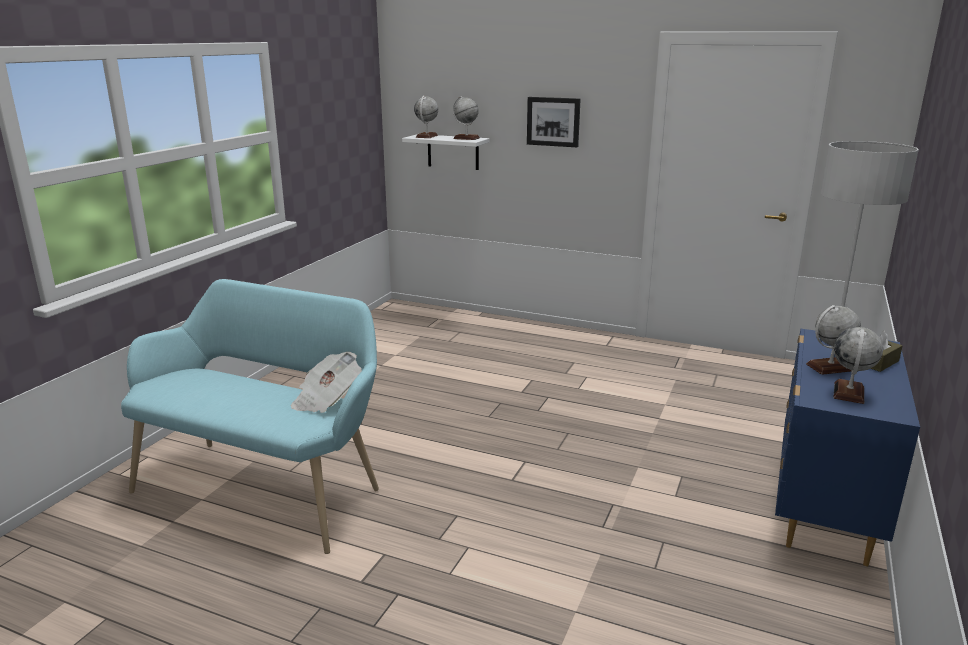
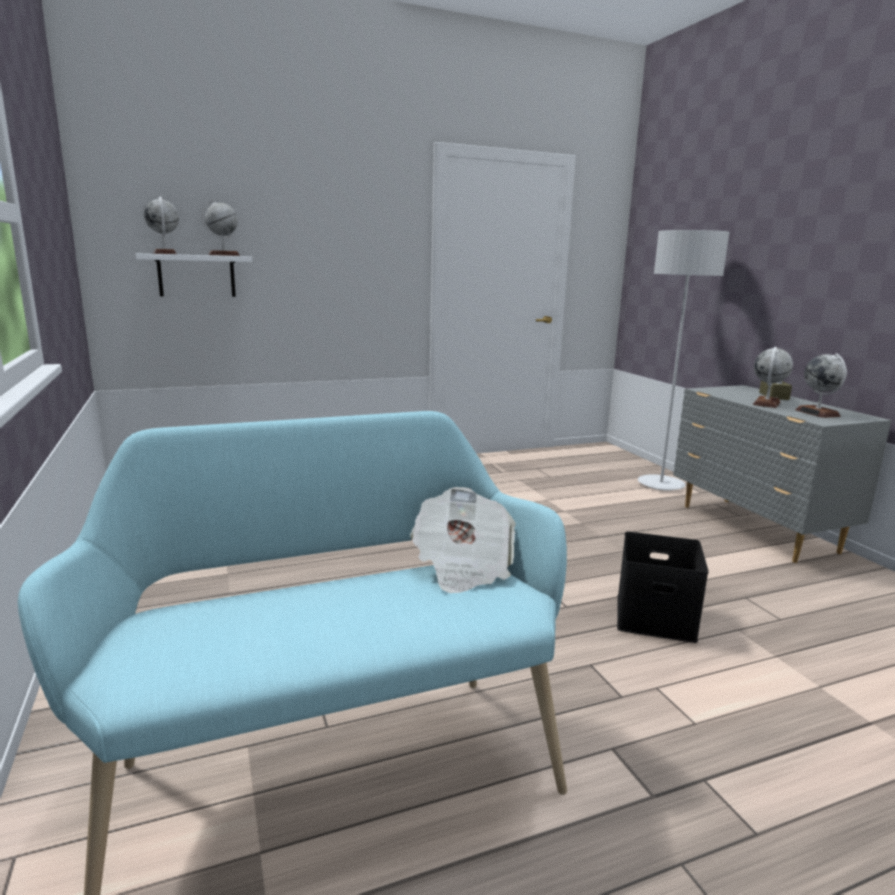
camera: 45 degrees left, 5 degrees down
picture [527,97,581,147] -> none
blue dresser [775,329,920,566] -> grey dresser [673,385,892,563]
none -> black storage box [617,531,709,643]

